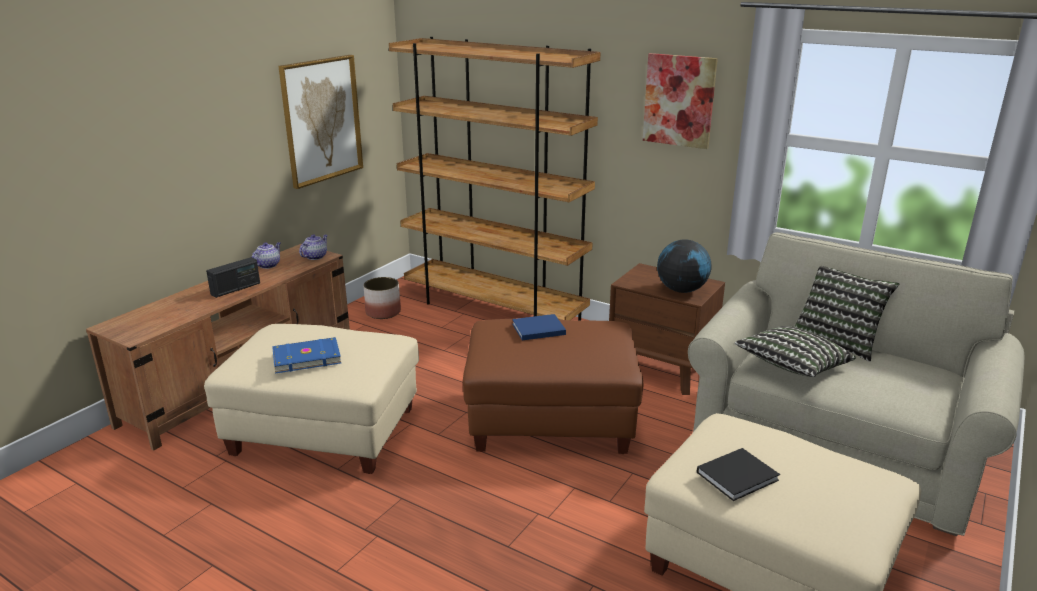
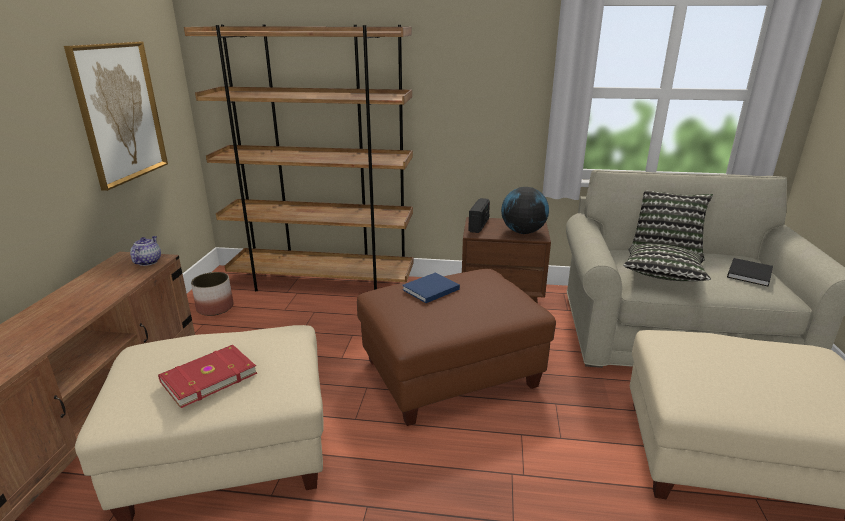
camera: 25 degrees left, 0 degrees up
radio [206,257,260,298] -> radio moved to [468,198,490,233]
teapot [252,242,280,269] -> none
blue book [272,337,341,374] -> red book [158,345,257,408]
picture [643,53,718,149] -> none
black book [697,448,780,501] -> black book moved to [727,258,773,287]

